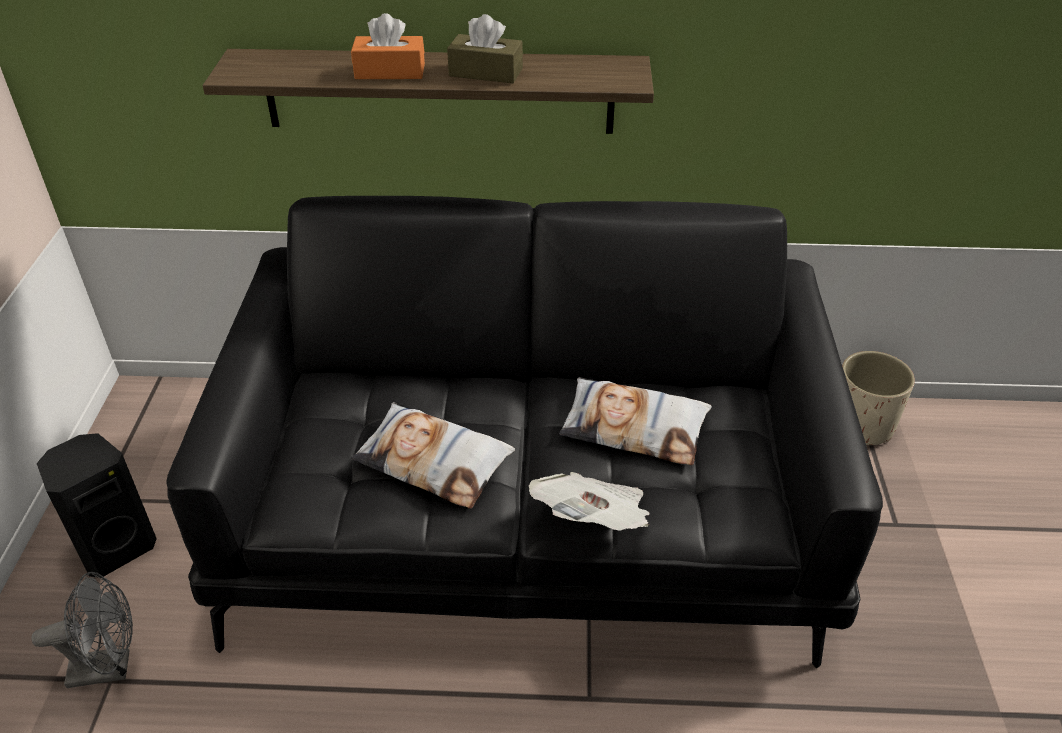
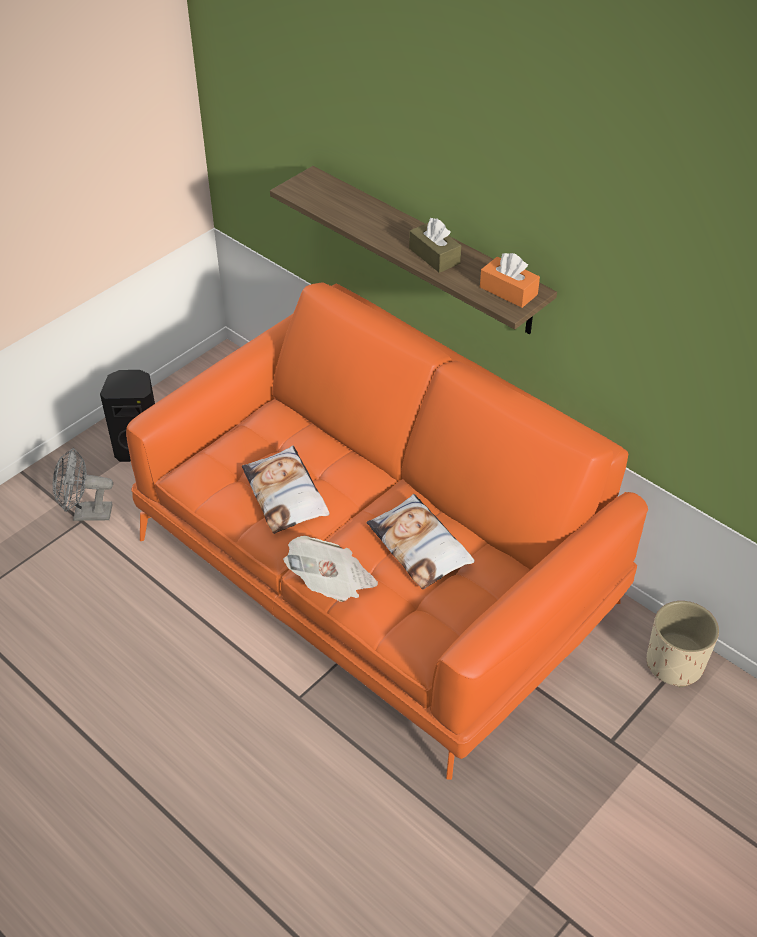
camera: 40 degrees right, 5 degrees up
grey fan [31,572,133,688] -> grey fan turned 150 degrees clockwise [53,448,113,521]
black sofa [166,196,883,668] -> orange sofa [126,282,648,780]
orange tissue box [351,13,425,79] -> orange tissue box moved to [480,253,540,308]

